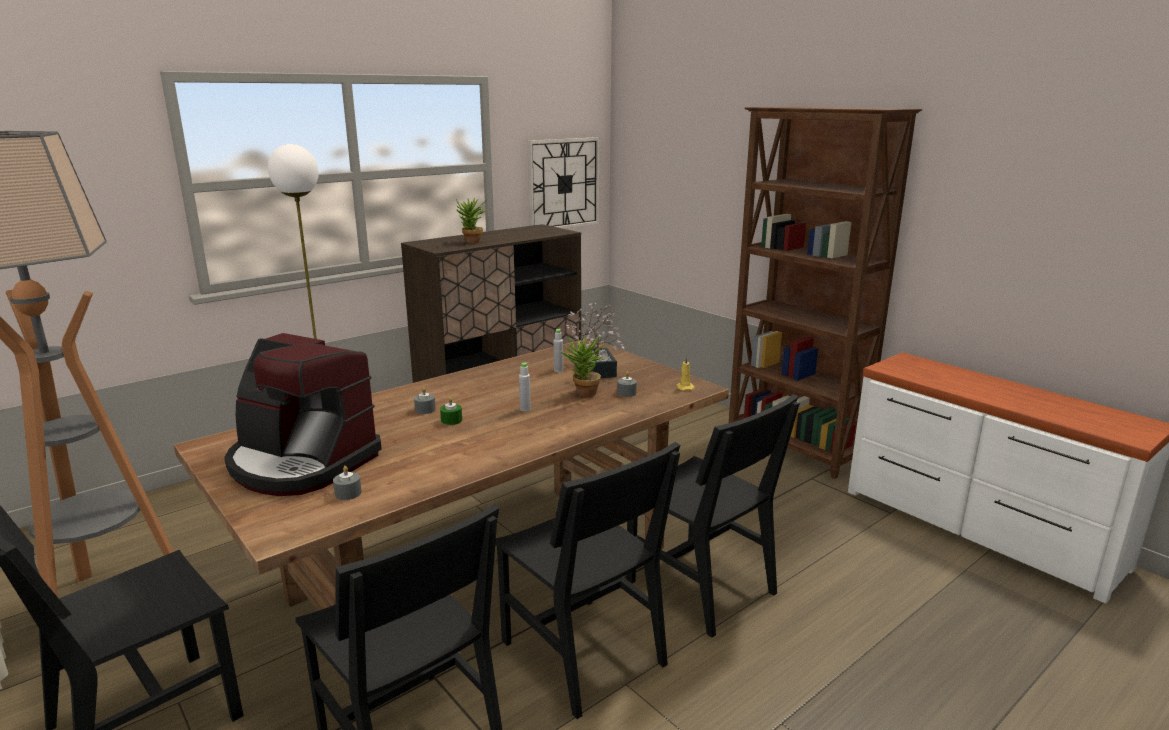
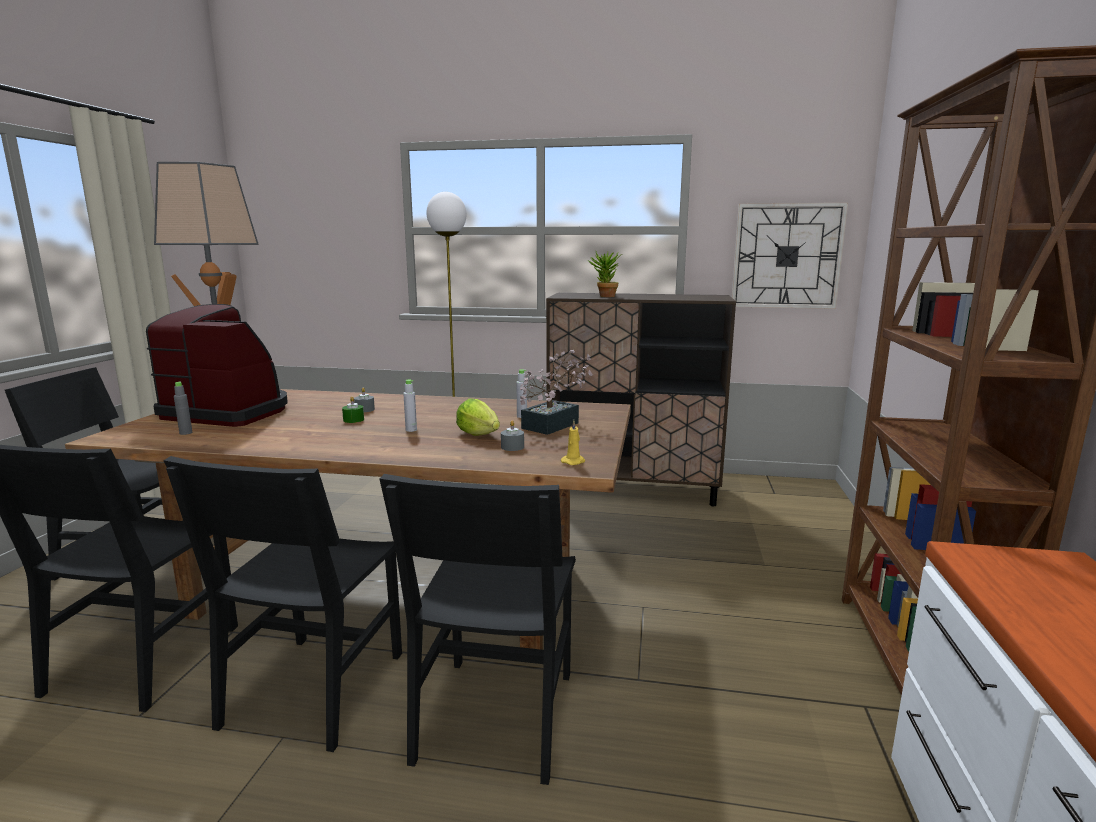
camera: 50 degrees right, 5 degrees down
coffee machine [224,333,382,496] -> coffee machine turned 120 degrees clockwise [146,304,288,427]
grey candle [333,466,362,500] -> grey bottle [174,381,192,435]
potted plant [560,336,606,397] -> lettuce [456,398,500,436]

